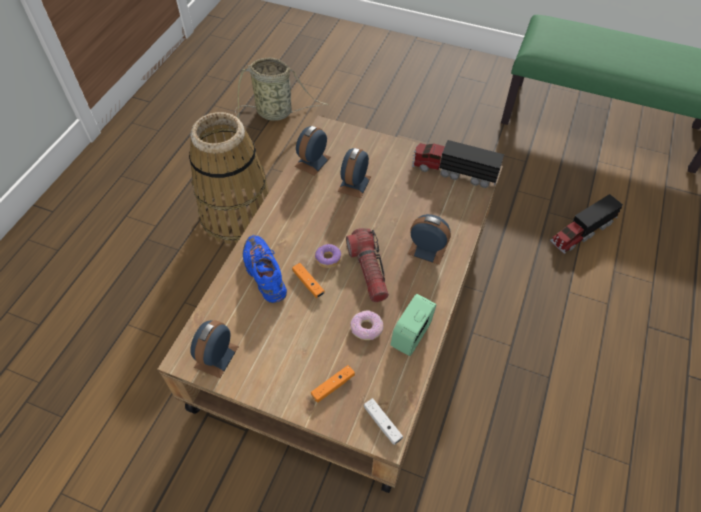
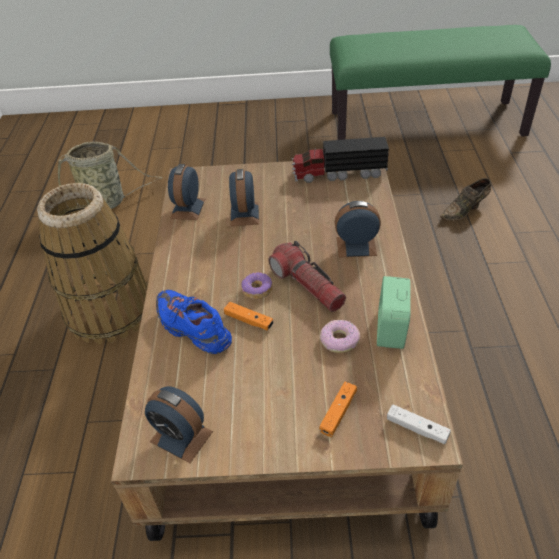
camera: 20 degrees left, 10 degrees down
alarm clock [190,320,239,378] -> alarm clock turned 60 degrees counterclockwise [145,386,213,463]
toy truck [550,194,623,254] -> brown shoe [440,178,491,221]

